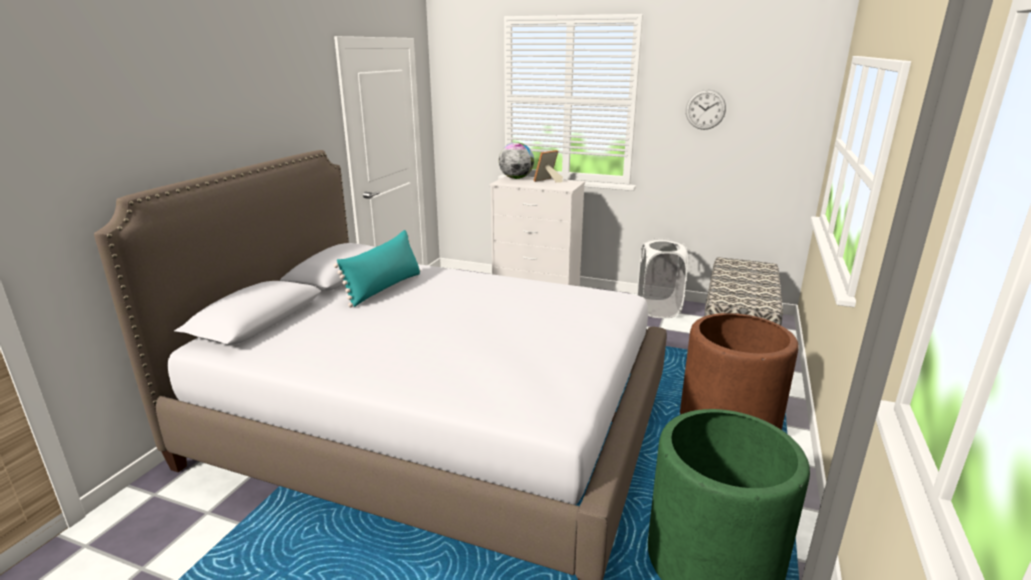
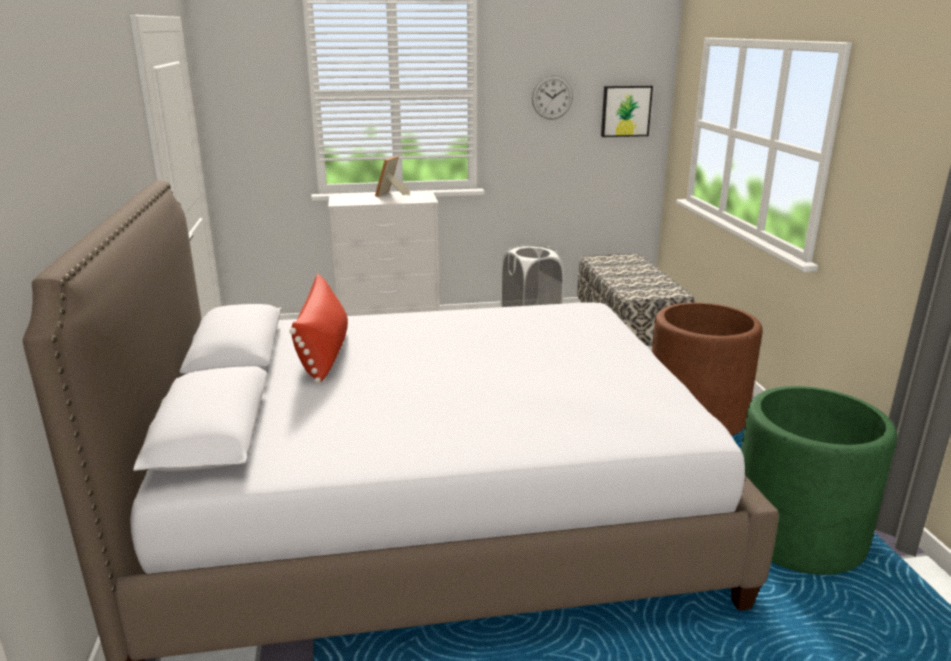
camera: 30 degrees left, 0 degrees up
turquoise pillow [333,230,421,307] -> red pillow [290,274,348,384]
globe [499,142,534,179] -> none
none -> picture [601,85,653,137]

